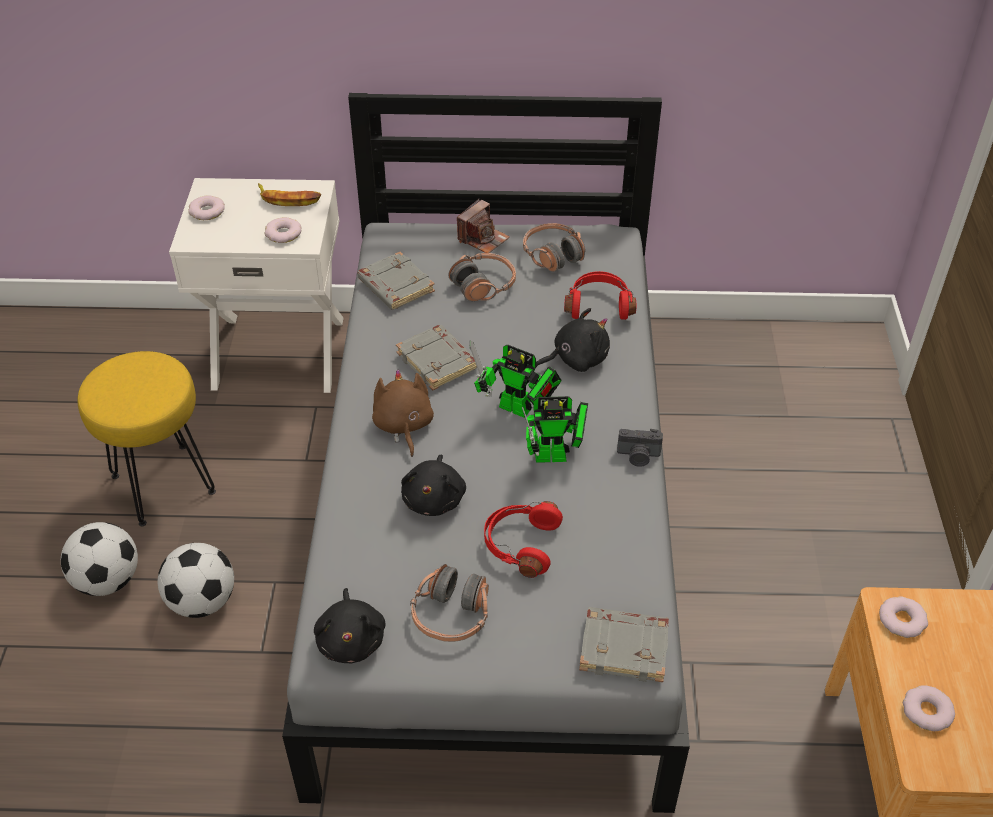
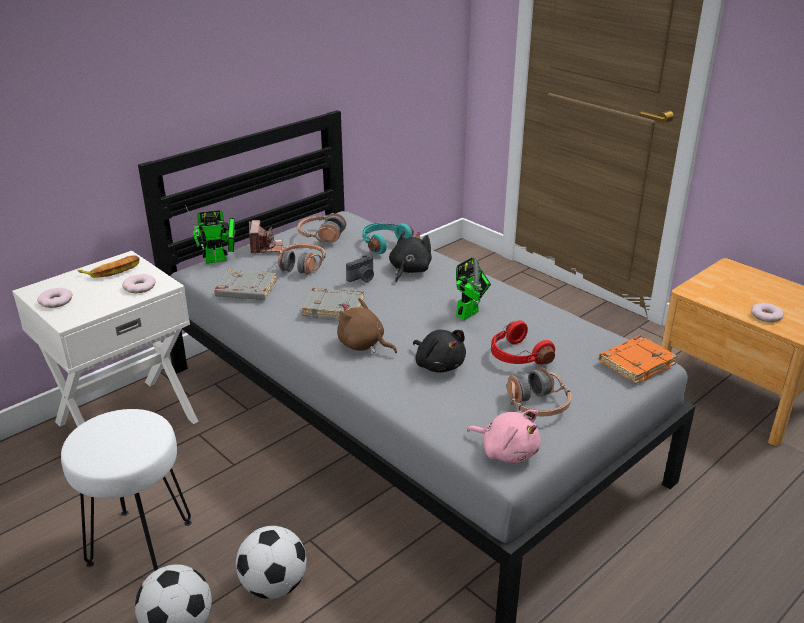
camera: 45 degrees left, 15 degrees down
yellow stool [77,351,216,526] -> white stool [61,409,192,571]
black plush toy [314,588,386,663] -> pink plush toy [467,410,541,463]
toy robot [469,341,562,418] -> toy robot moved to [185,205,235,264]
red headphones [564,271,636,320] -> turquoise headphones [363,223,414,254]
grey book [579,607,669,682] -> orange book [599,336,677,384]
camera [617,429,663,467] -> camera moved to [346,255,374,282]
donut [879,596,928,638] -> none

